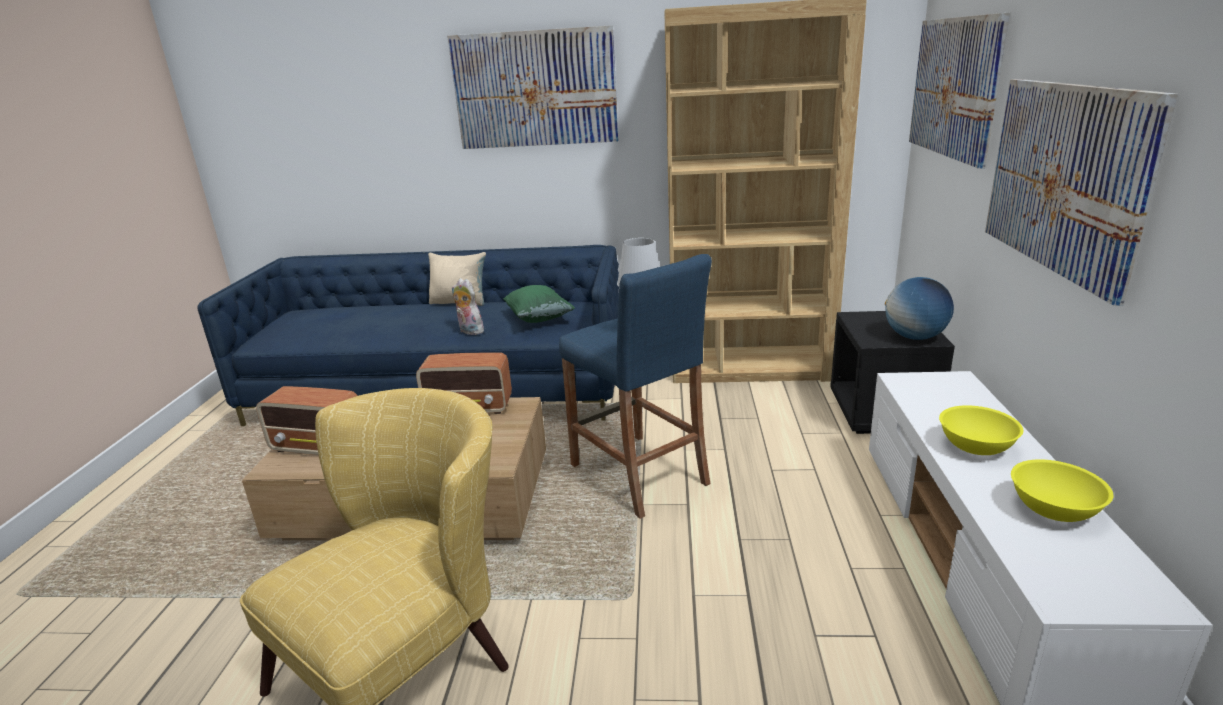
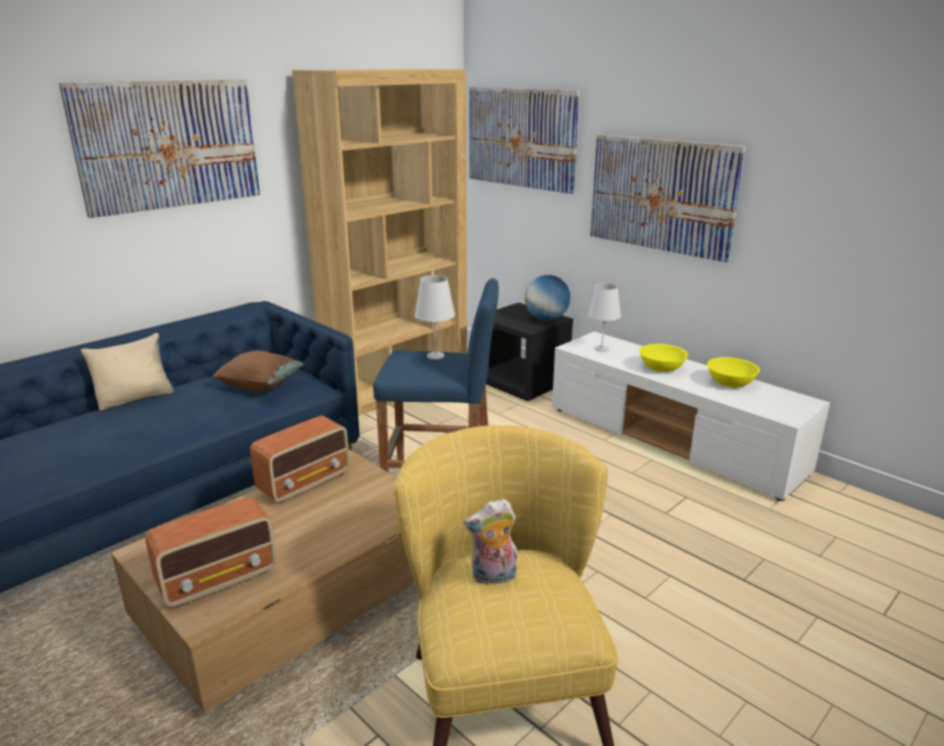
camera: 50 degrees left, 0 degrees up
plush toy [452,278,484,335] -> plush toy moved to [464,499,517,585]
green pillow [503,285,575,323] -> brown pillow [212,351,304,391]
none -> white table lamp [588,283,621,352]

